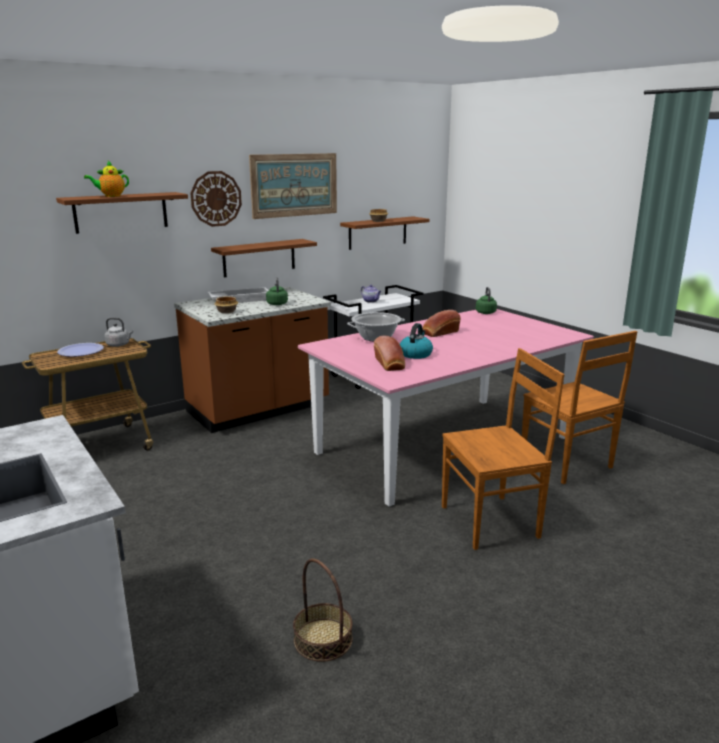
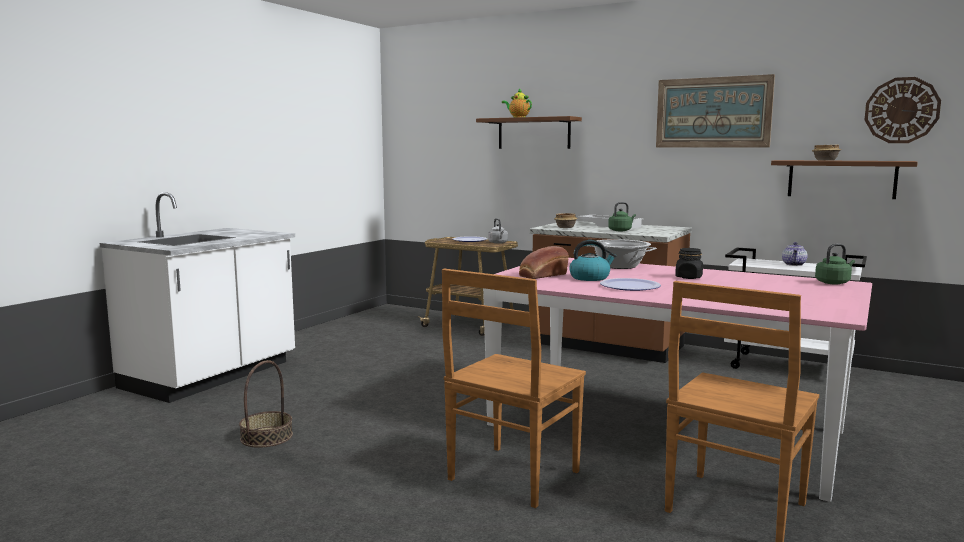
camera: 65 degrees right, 10 degrees down
wall clock [190,171,242,227] -> wall clock moved to [865,77,941,143]
brown shelf [211,239,317,278] -> none
bread [423,310,461,337] -> black jar [675,248,703,279]
brown chair [442,348,564,550] -> brown chair turned 75 degrees clockwise [442,269,586,508]
none -> plate [600,278,661,291]

